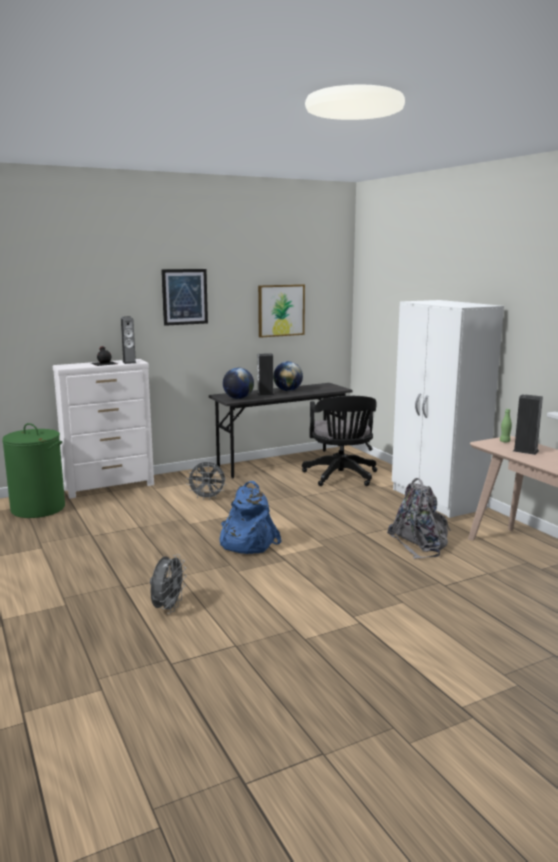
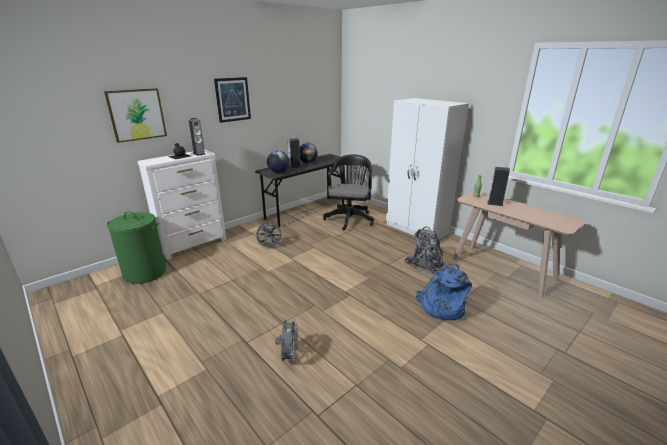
camera: 15 degrees left, 10 degrees up
blue backpack [220,481,282,554] -> blue backpack moved to [416,263,472,320]
picture [258,284,305,338] -> picture moved to [104,88,167,143]
black office chair [302,396,377,486] -> black office chair turned 150 degrees counterclockwise [323,155,374,230]

